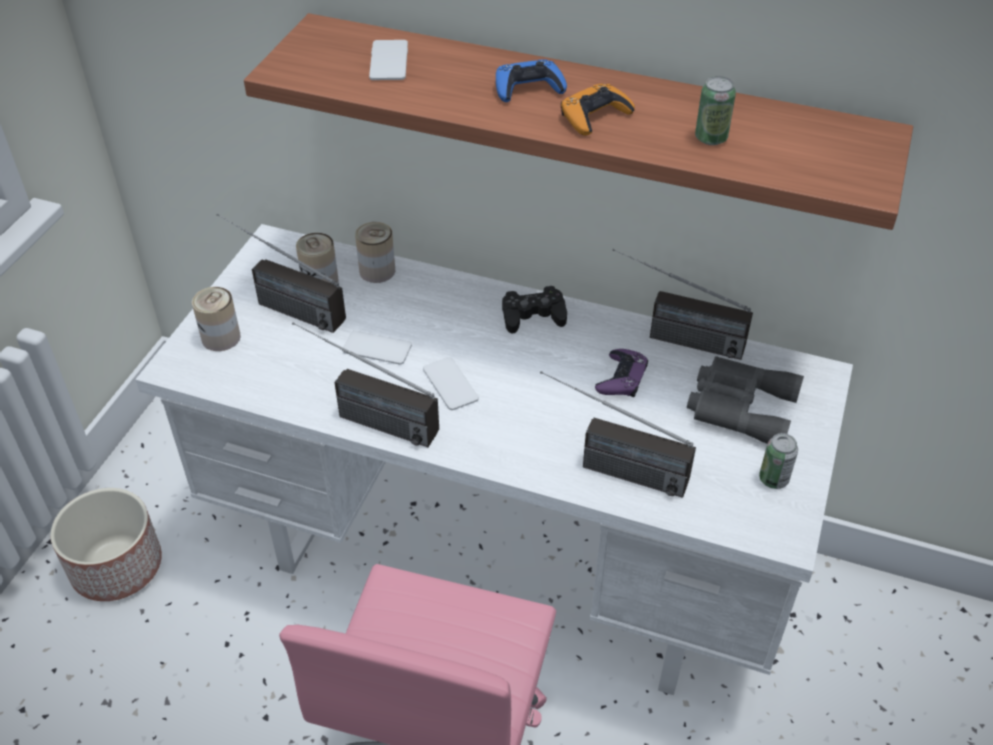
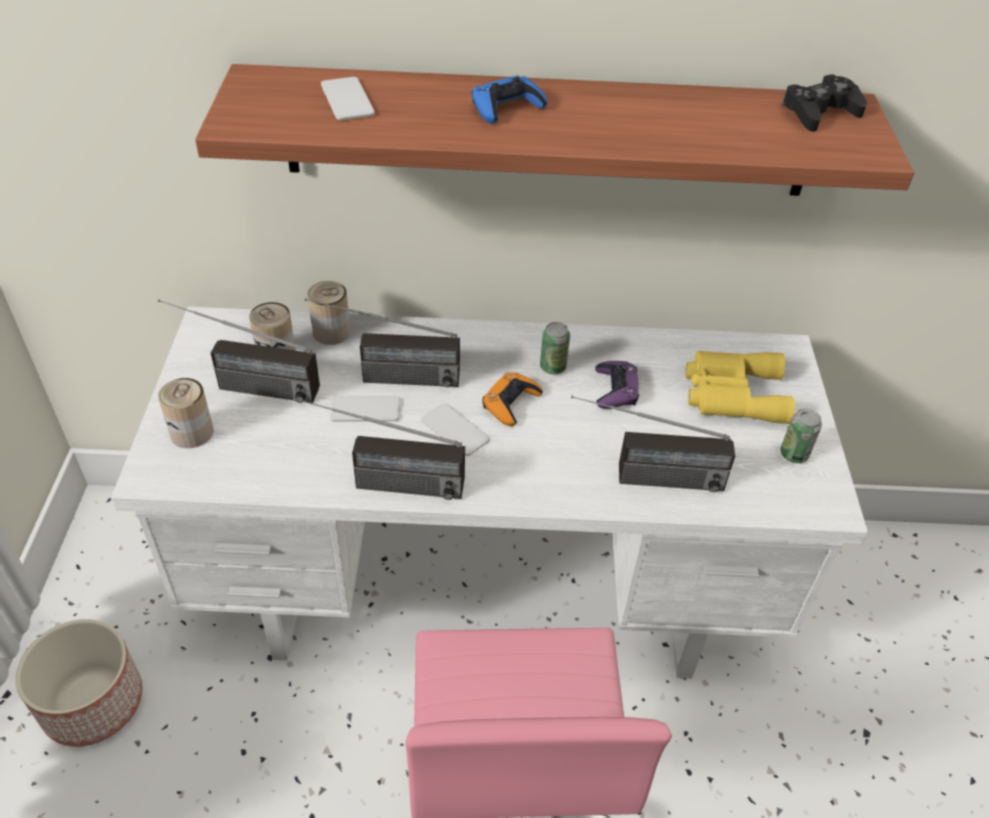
camera: 20 degrees left, 0 degrees up
black game controller [502,286,567,334] -> black game controller moved to [781,74,867,132]
orange game controller [561,84,635,136] -> orange game controller moved to [482,372,543,426]
radio [612,248,753,360] -> radio moved to [305,298,460,387]
grey binoculars [687,356,804,444] -> yellow binoculars [685,351,795,424]
can [695,76,736,145] -> can moved to [540,322,570,374]

